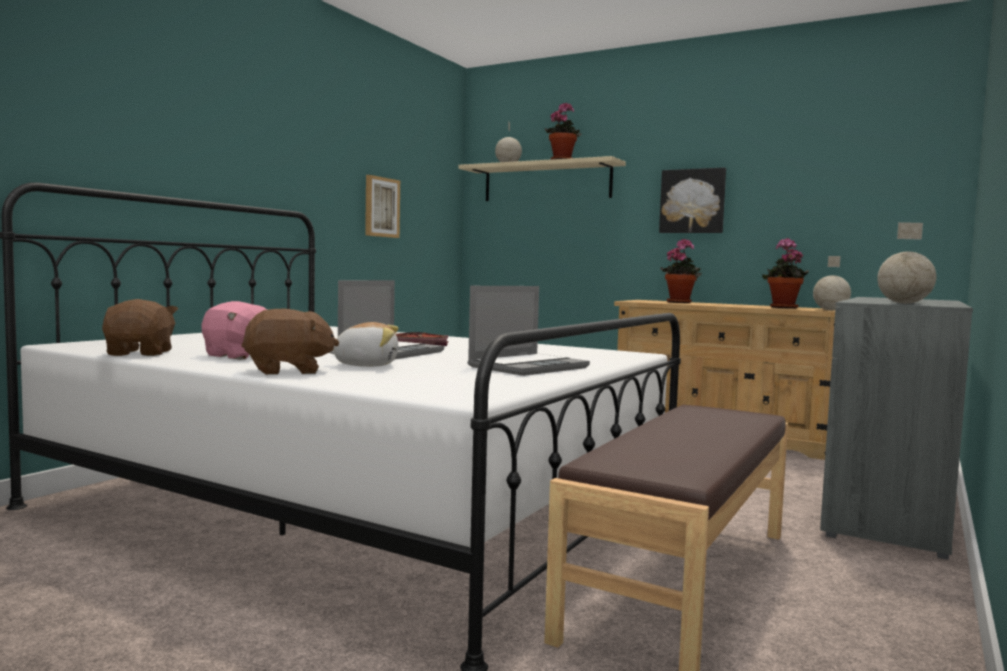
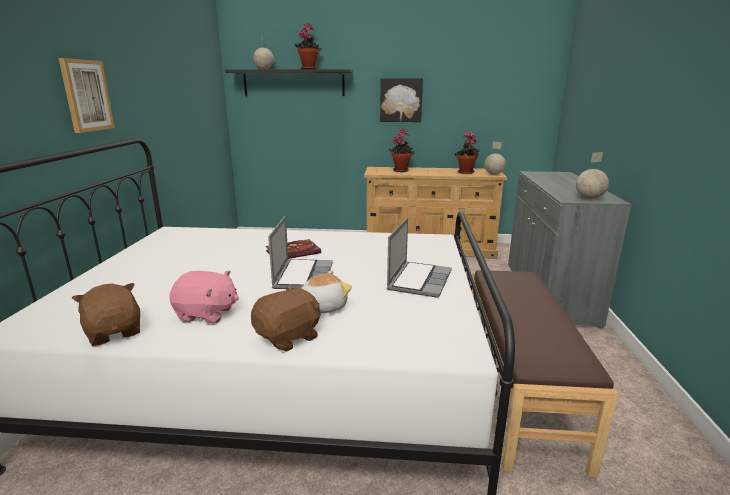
camera: 25 degrees left, 15 degrees up
picture [365,175,400,238] -> picture moved to [59,58,115,133]
beige shelf [458,156,626,201] -> black shelf [225,69,354,96]

